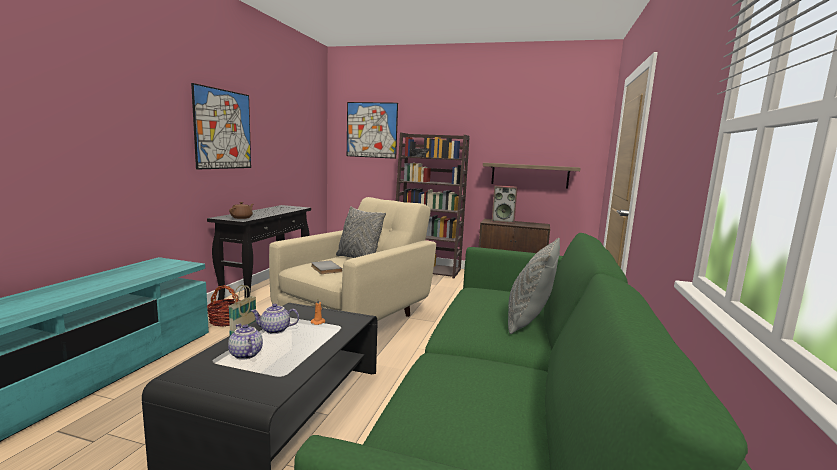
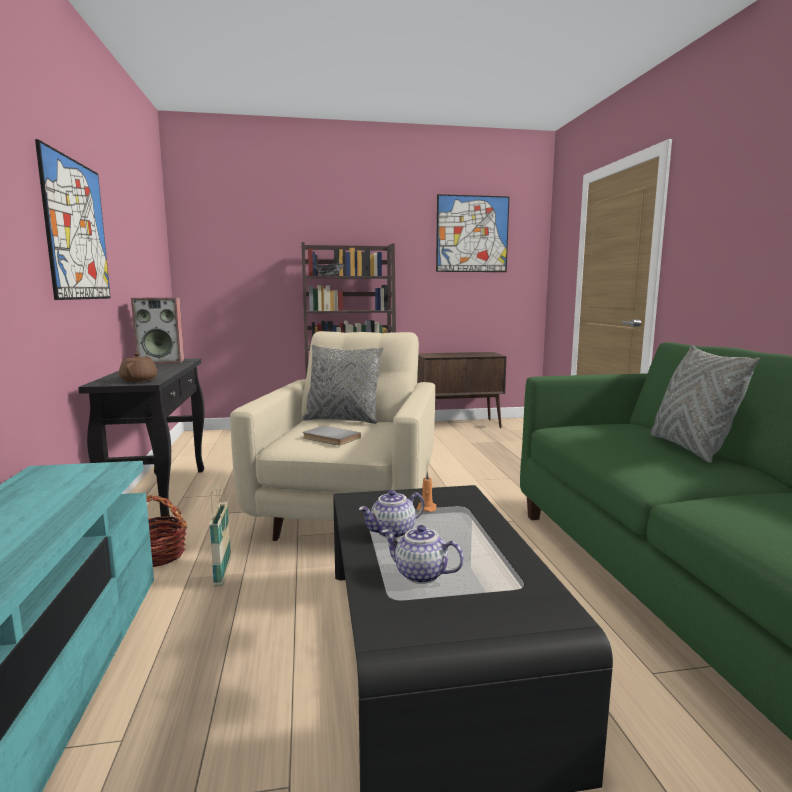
camera: 25 degrees left, 0 degrees up
picture [347,102,398,159] -> picture moved to [436,194,510,272]
shelf [483,163,581,189] -> none
speaker [492,185,518,224] -> speaker moved to [131,298,184,364]

